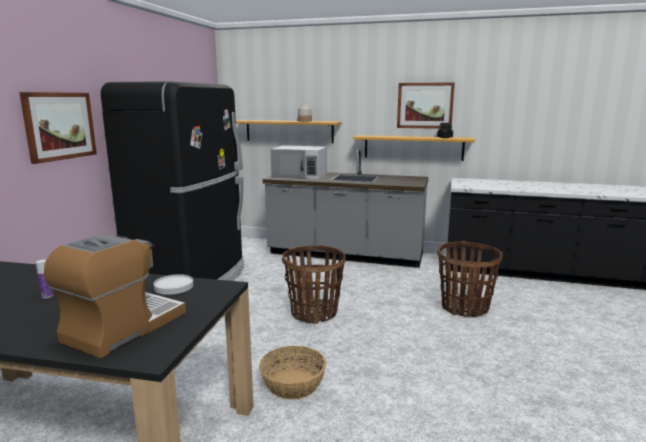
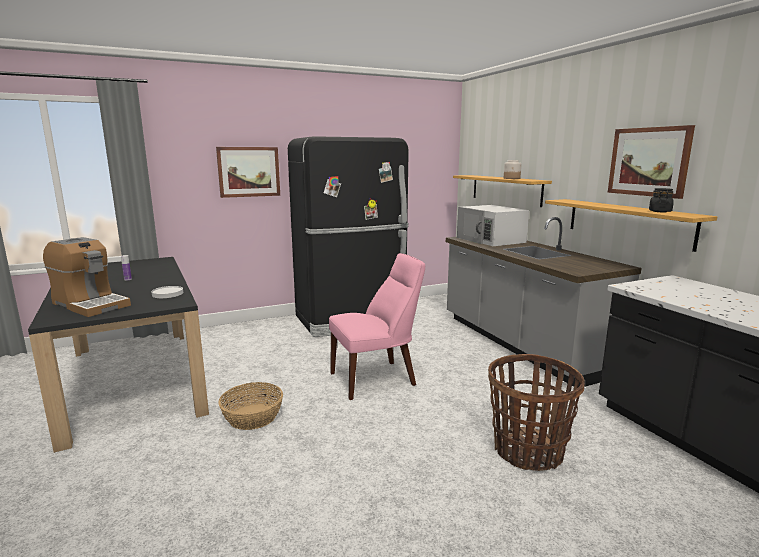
camera: 50 degrees right, 0 degrees up
coffee machine [44,234,186,359] -> coffee machine turned 45 degrees clockwise [43,237,131,317]
basket [282,245,346,324] -> pink chair [329,253,425,400]

